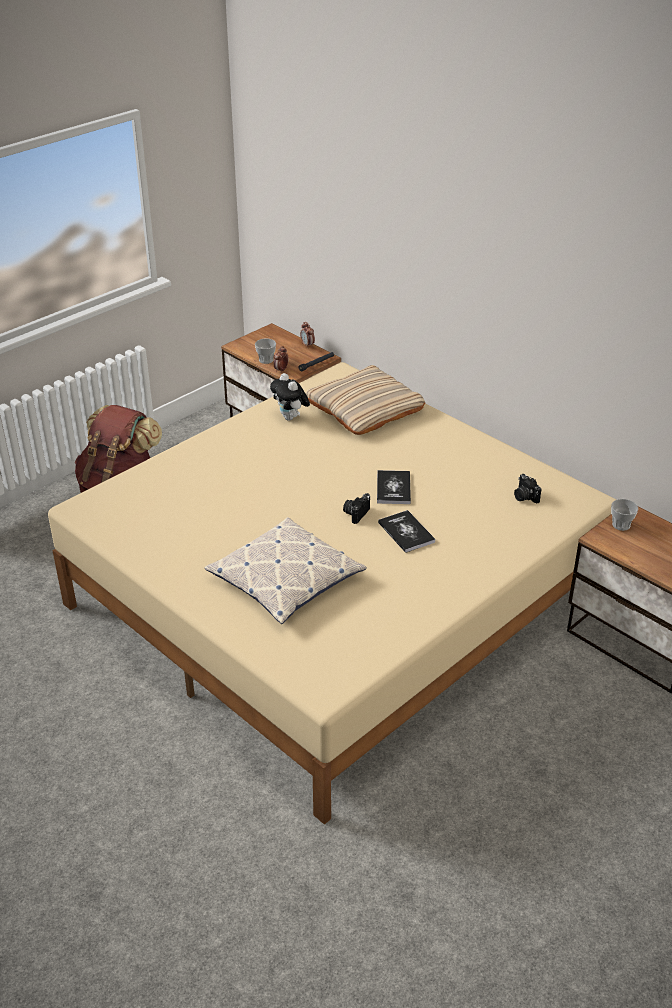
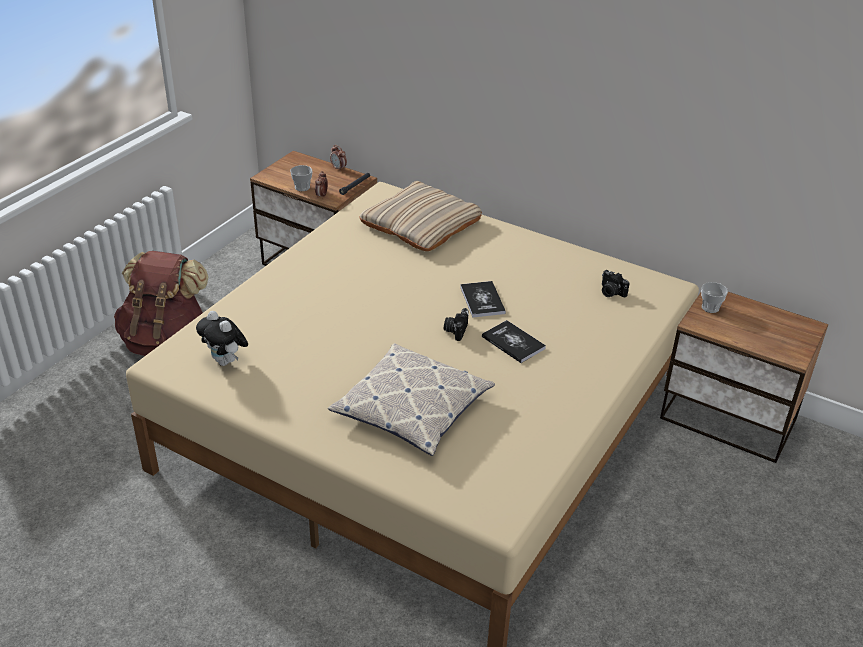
camera: 15 degrees left, 0 degrees up
plush toy [270,373,310,420] -> plush toy moved to [196,311,248,366]

